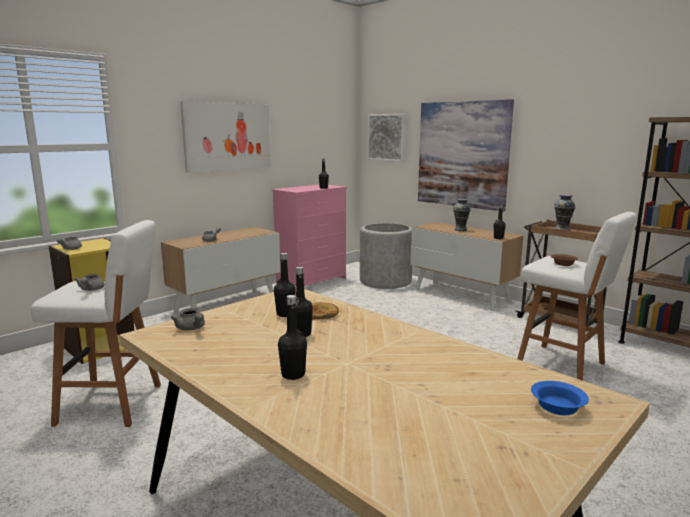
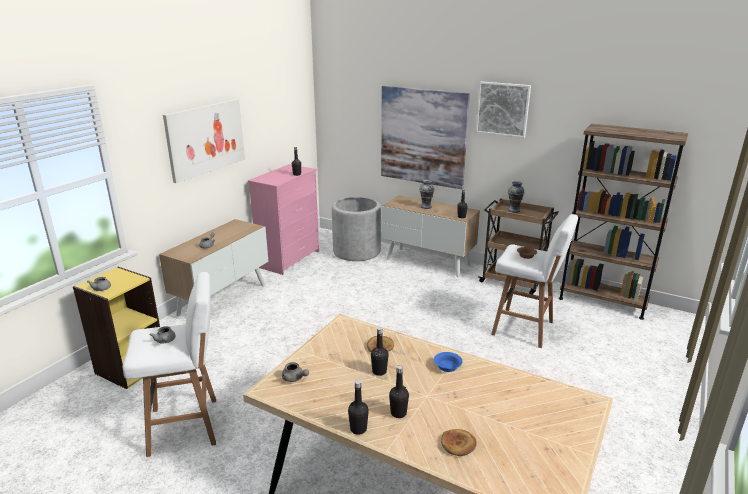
camera: 15 degrees left, 10 degrees up
black bottle [274,253,296,317] -> black bottle moved to [348,380,369,435]
picture [368,114,405,162] -> picture moved to [476,81,531,138]
blue bowl [531,381,589,415] -> blue bowl moved to [434,352,463,372]
none -> bread [441,429,477,456]

